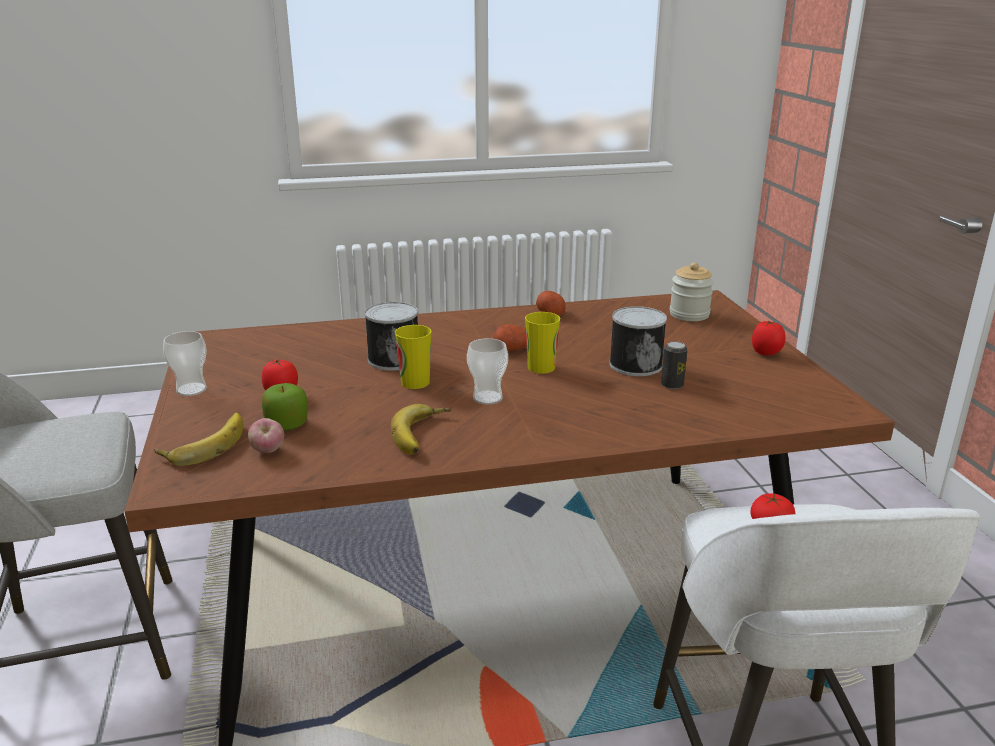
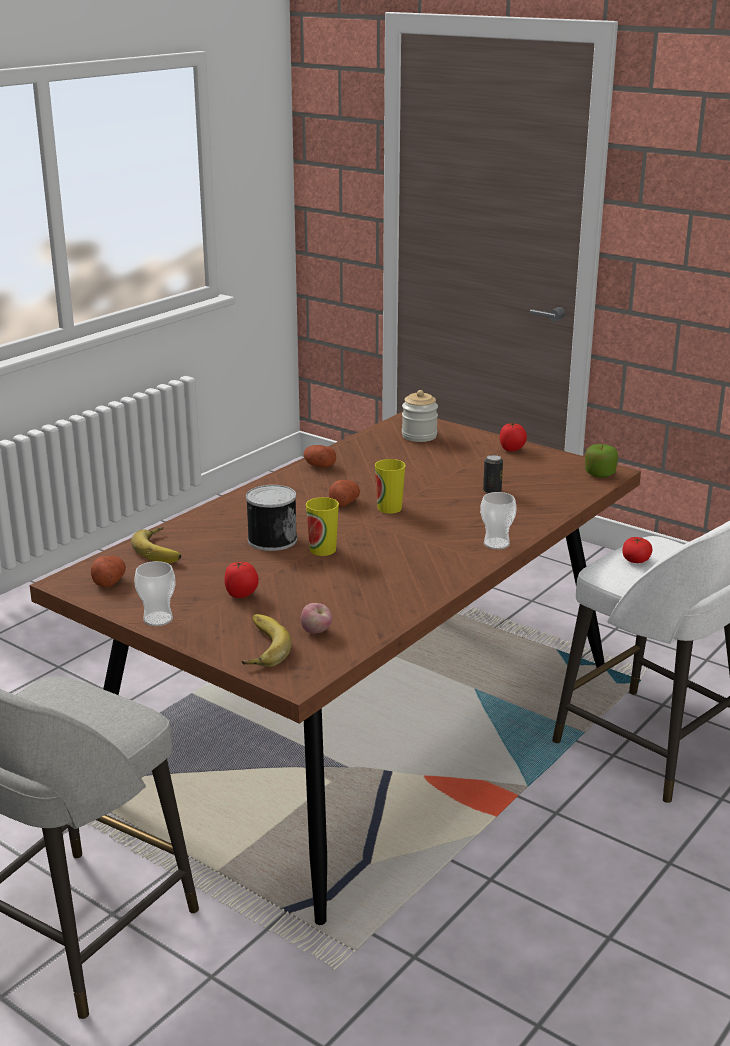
camera: 40 degrees left, 0 degrees up
apple [262,383,308,431] -> apple moved to [585,444,618,478]
banana [391,404,451,454] -> banana moved to [131,527,181,563]
cup [467,338,508,405] -> cup moved to [480,492,517,550]
can [609,306,667,376] -> none
none -> potato [91,555,126,587]

